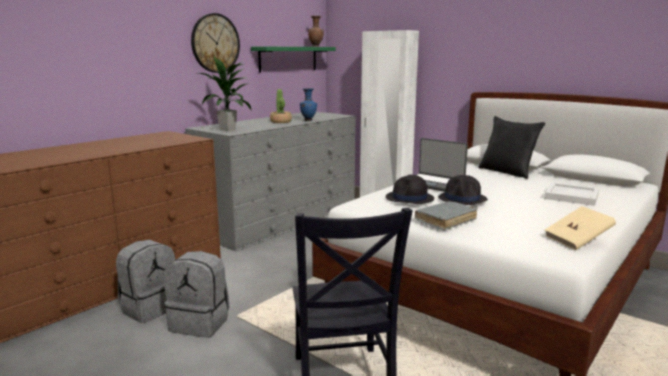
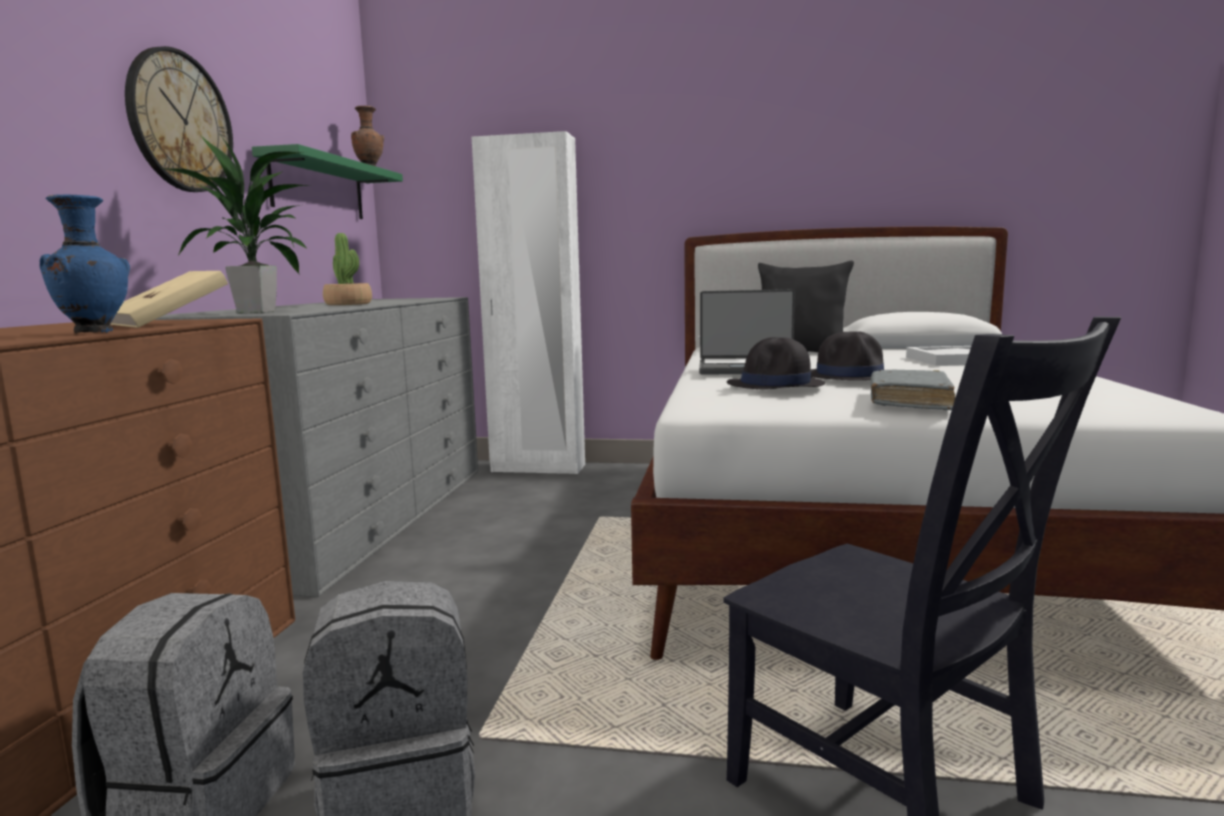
camera: 30 degrees left, 5 degrees down
blue vase [300,88,317,121] -> blue vase moved to [39,195,130,333]
beige book [545,206,616,250] -> beige book moved to [111,271,228,328]

